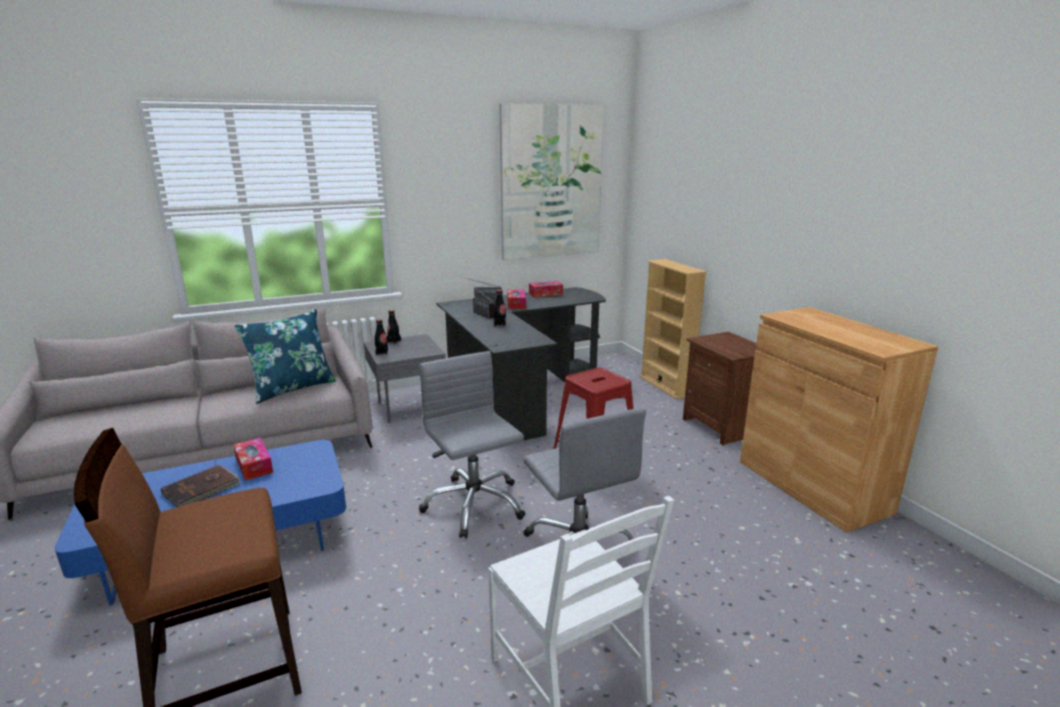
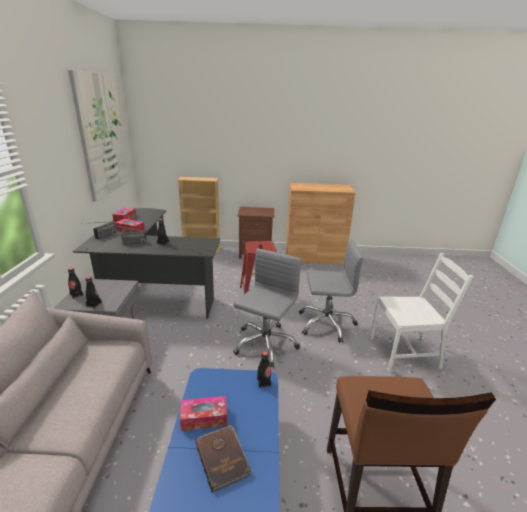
camera: 65 degrees left, 5 degrees up
blue pillow [234,309,336,404] -> none
grey office chair [419,351,525,538] -> grey office chair turned 120 degrees clockwise [233,248,301,368]
none -> black bottle [257,351,271,388]

